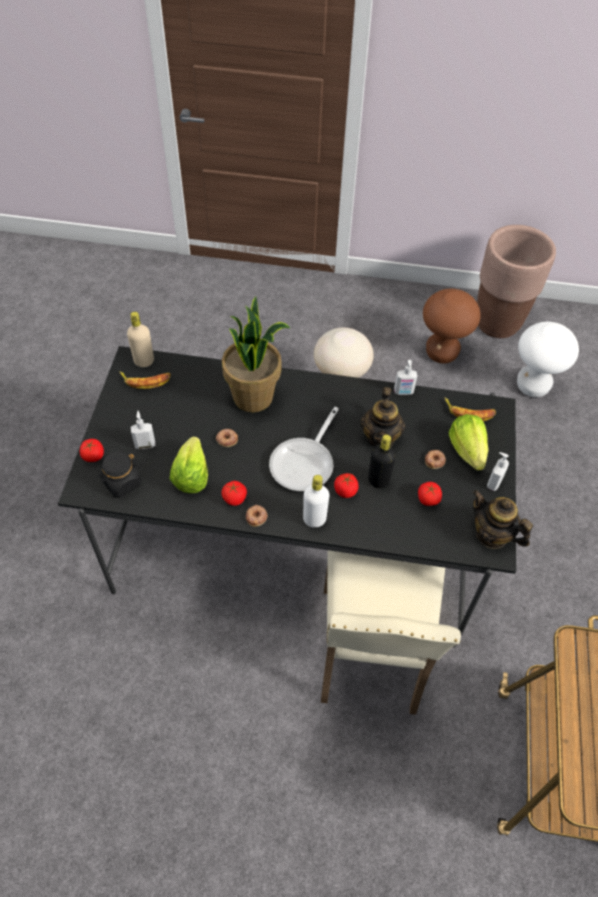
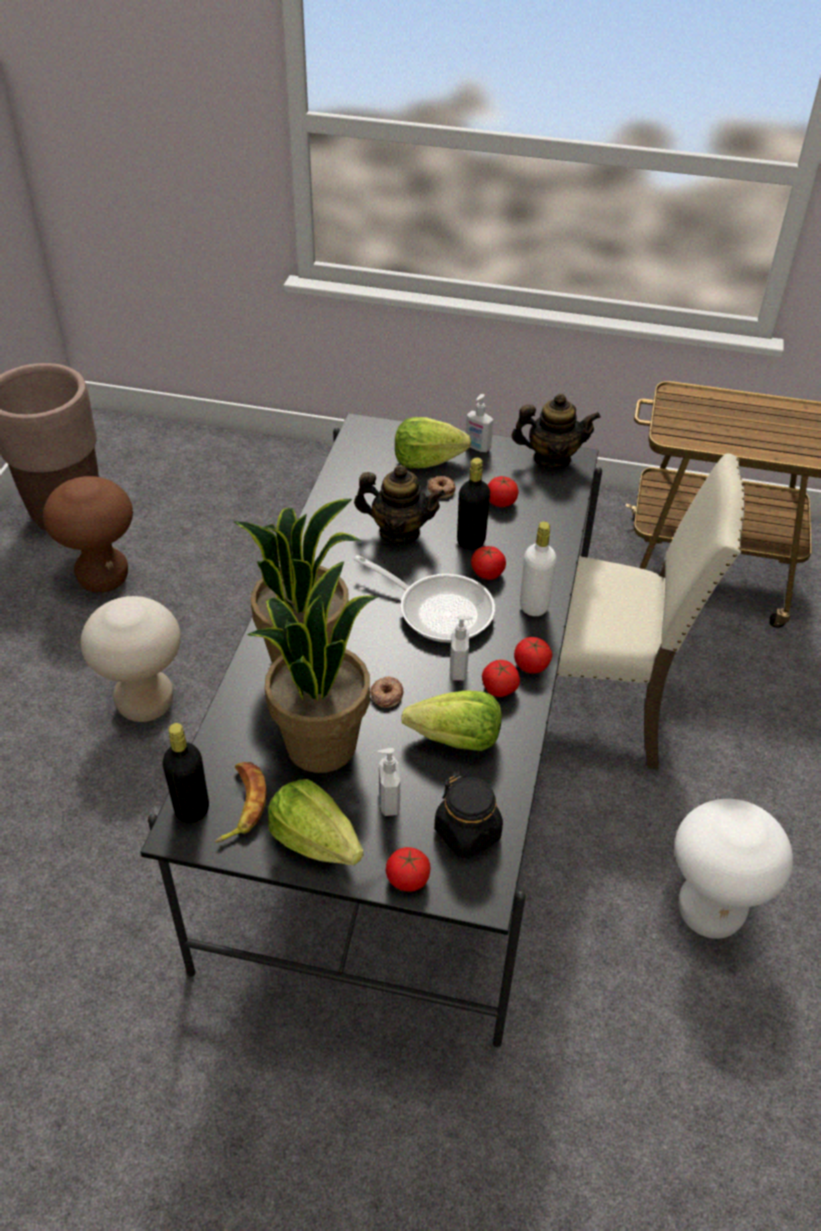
camera: 85 degrees left, 10 degrees down
beige bottle [127,312,154,367] -> black bottle [163,723,209,823]
donut [246,505,268,527] -> tomato [514,637,552,674]
soap dispenser [394,360,417,395] -> soap dispenser moved to [450,615,473,681]
banana [444,397,496,421] -> none
teapot [472,490,533,549] -> teapot turned 135 degrees counterclockwise [512,393,601,469]
white stool [517,322,579,397] -> white stool moved to [675,799,793,939]
none -> potted plant [247,562,377,773]
none -> lettuce [268,779,363,865]

